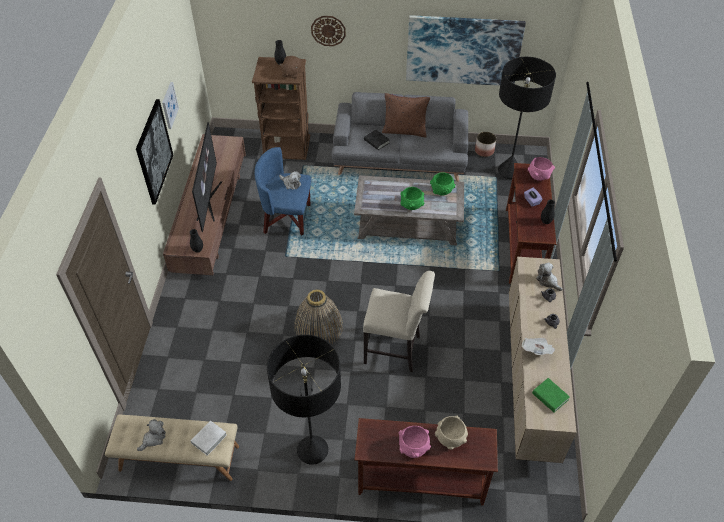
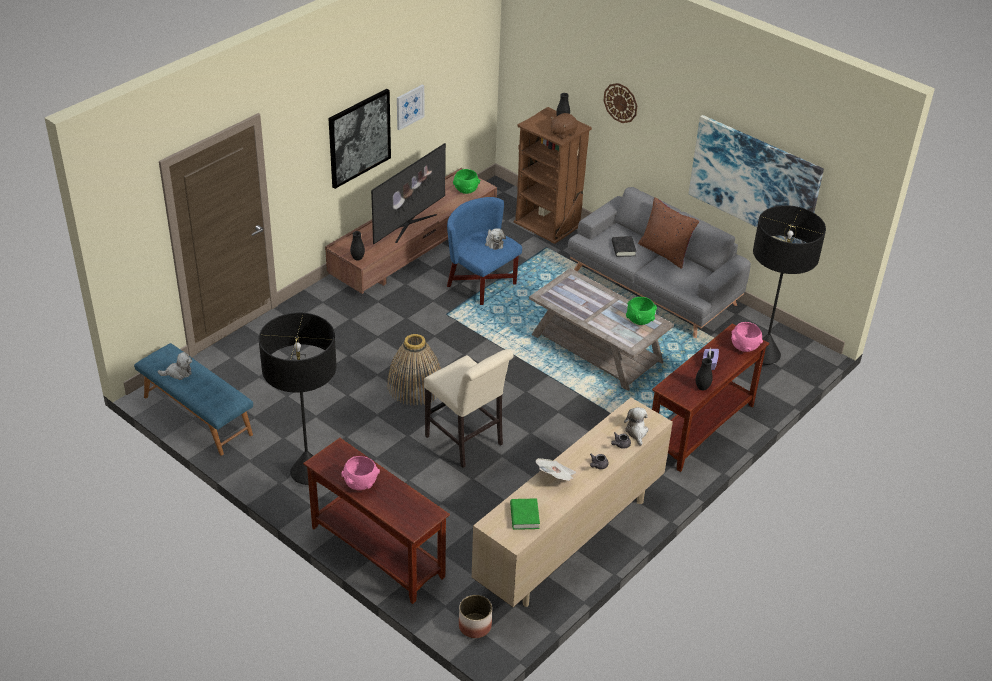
camera: 35 degrees right, 10 degrees down
beige bench [105,414,239,481] -> blue bench [134,343,253,456]
white book [191,421,227,456] -> none
green bowl [400,187,424,210] -> green bowl moved to [453,169,480,194]
beige bowl [435,416,468,449] -> none
planter [475,132,496,157] -> planter moved to [459,595,492,638]

